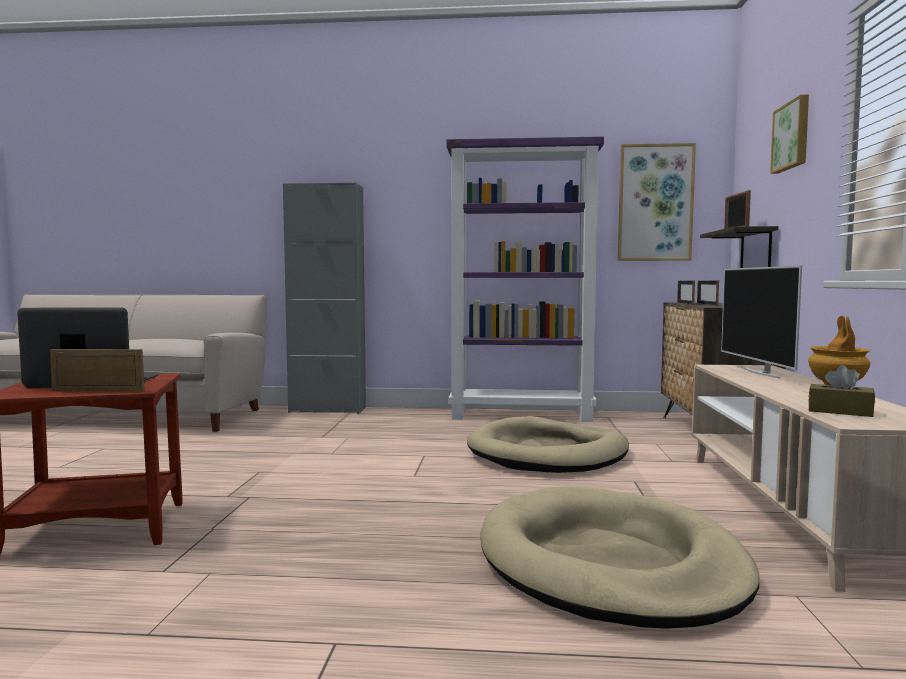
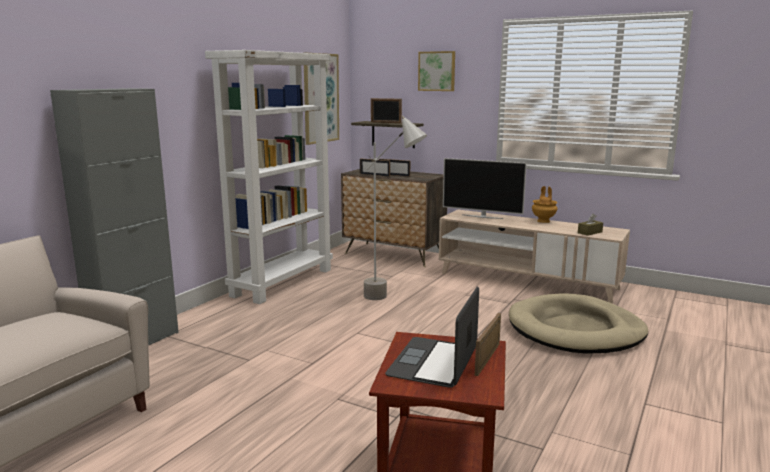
camera: 65 degrees left, 10 degrees up
purple bookcase [446,136,604,422] -> white bookcase [205,50,333,304]
beige dog bed [467,416,629,473] -> grey floor lamp [364,115,427,300]

